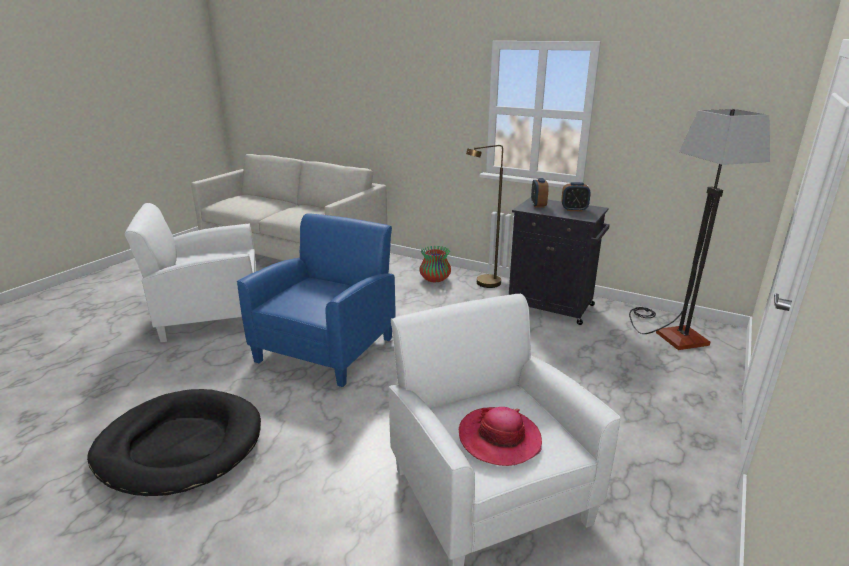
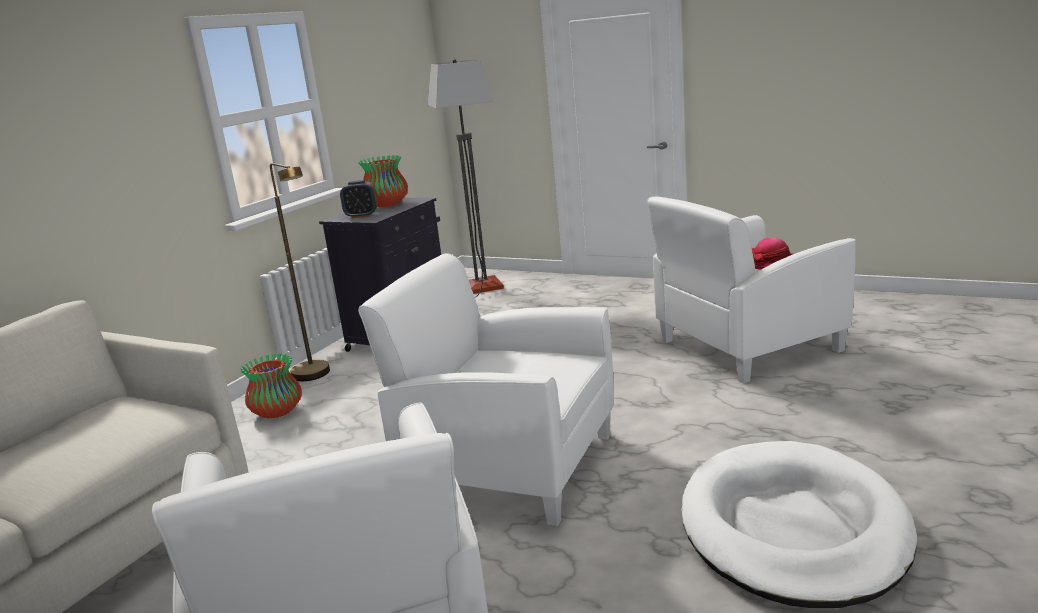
camera: 90 degrees left, 5 degrees down
black dog bed [87,389,261,496] -> white dog bed [681,441,917,608]
blue armchair [237,213,396,387] -> white armchair [358,253,614,526]
alarm clock [561,182,591,212] -> vase [358,155,408,207]

